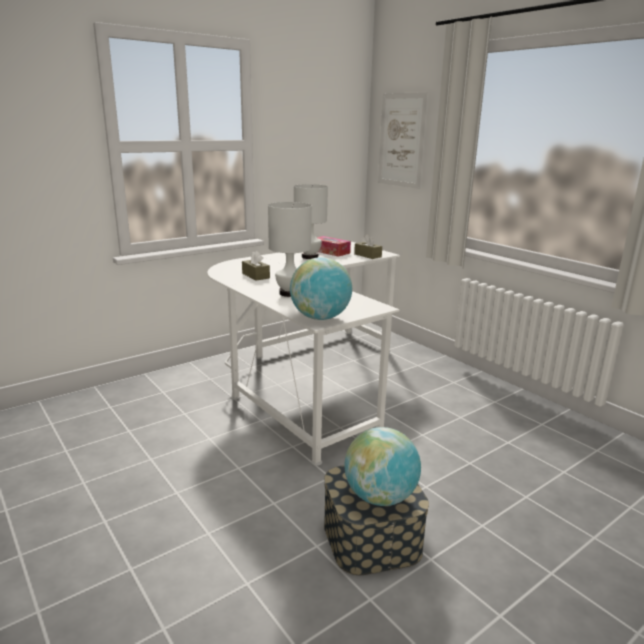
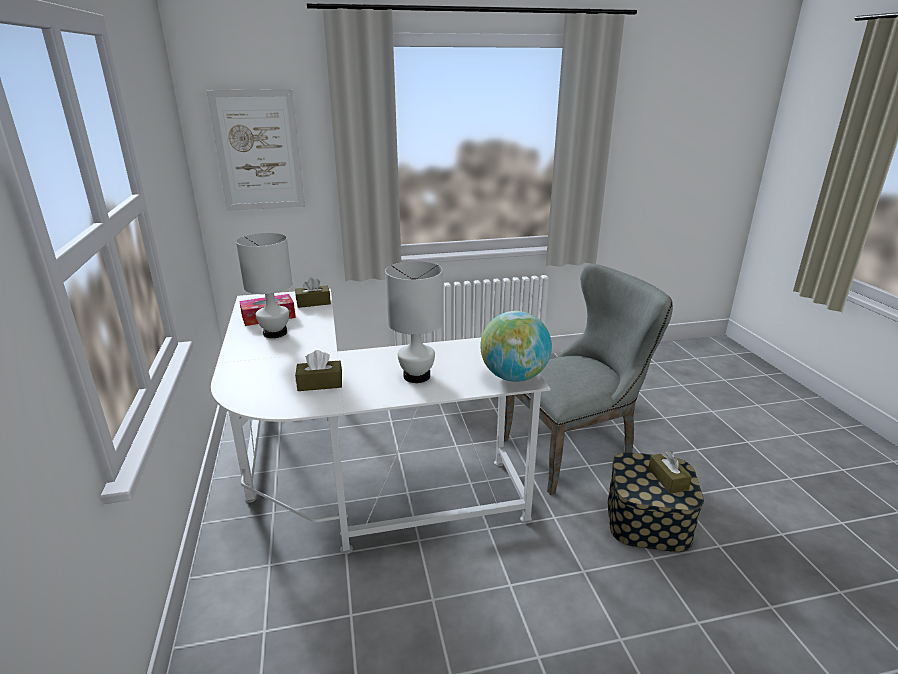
camera: 65 degrees left, 5 degrees up
globe [344,427,421,506] -> brown tissue box [648,451,692,494]
none -> grey chair [504,264,673,495]

